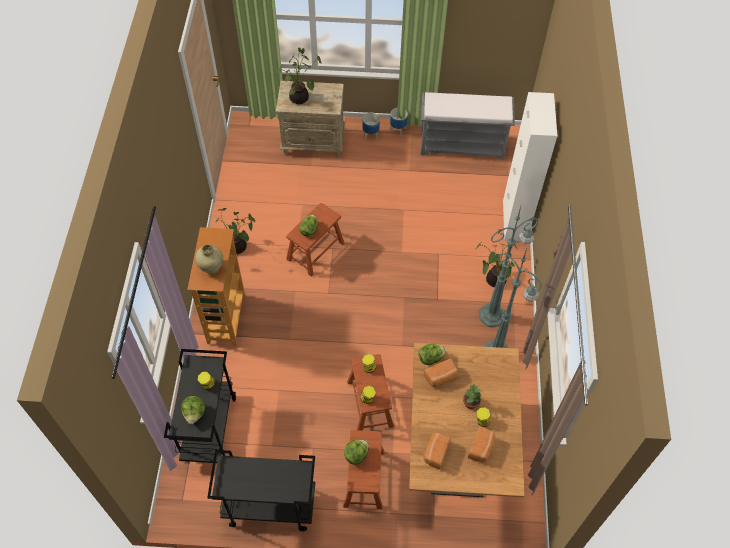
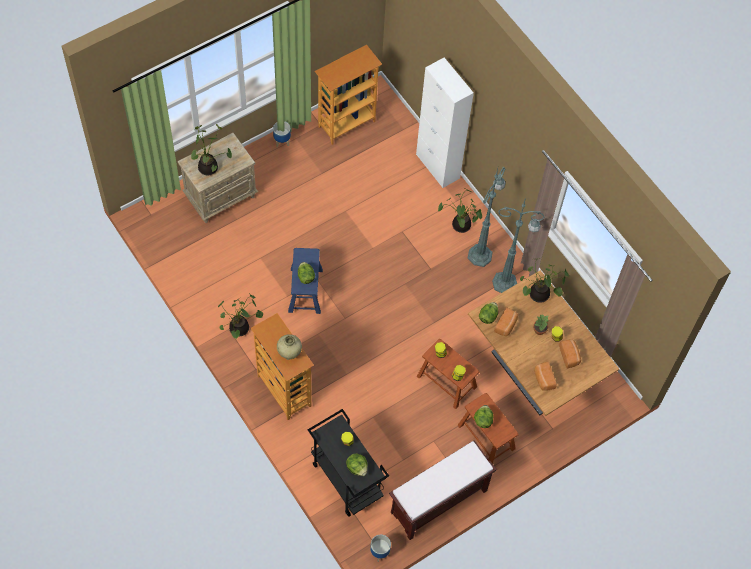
camera: 40 degrees left, 5 degrees up
black cart [207,450,315,531] -> brown bench [389,440,497,540]
brown stool [286,203,344,277] -> blue stool [288,248,323,314]
planter [362,112,380,140] -> planter moved to [370,535,391,562]
grey bench [421,92,515,159] -> bookcase [315,45,382,145]
none -> potted plant [520,258,569,303]

